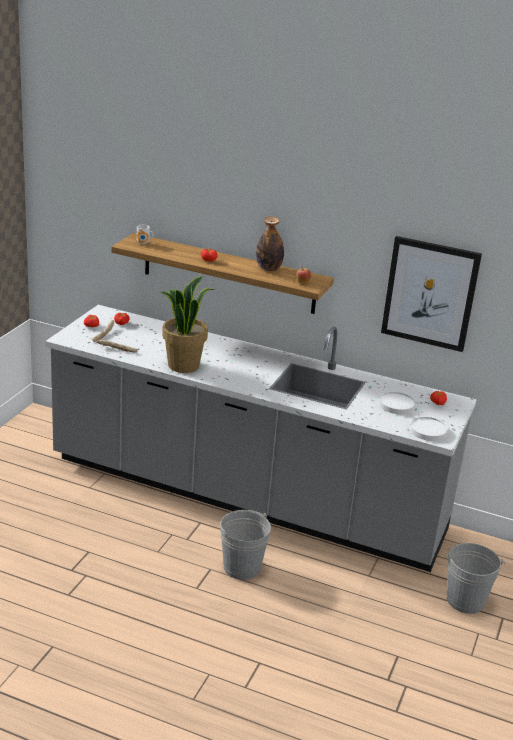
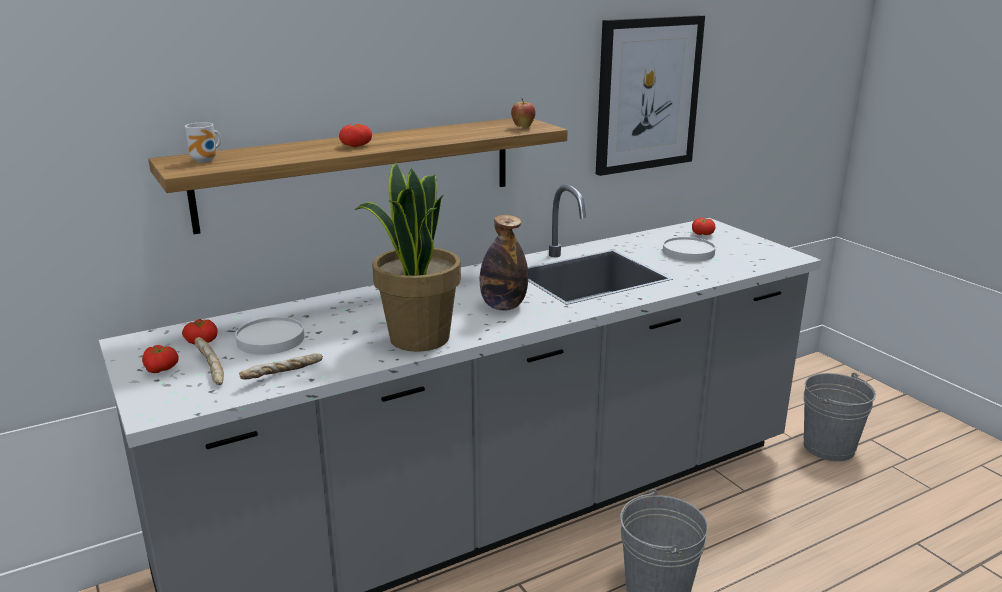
camera: 50 degrees left, 5 degrees down
bottle [256,216,284,271] -> bottle moved to [480,215,528,311]
white plate [410,417,448,441] -> white plate moved to [235,317,304,355]

